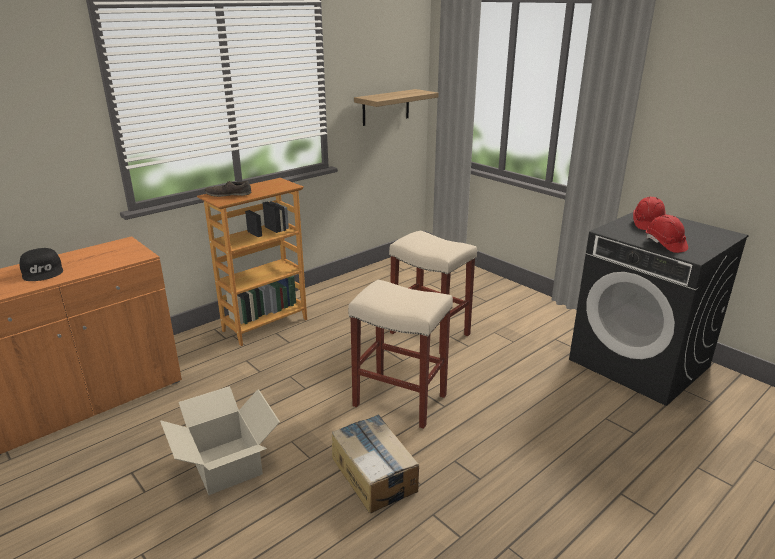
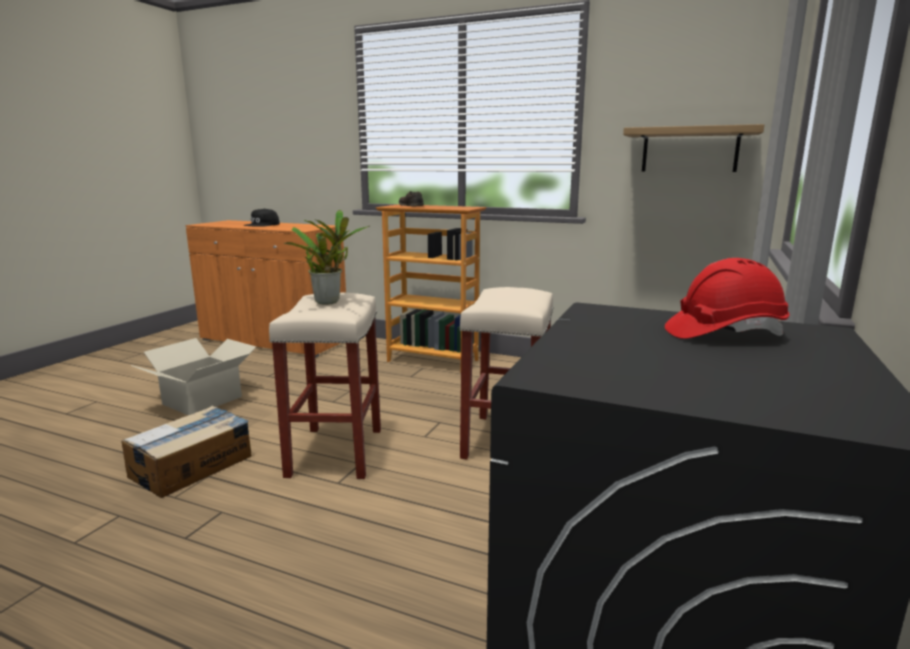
camera: 65 degrees right, 10 degrees down
red hard hat [646,215,688,253] -> none
none -> potted plant [284,210,369,304]

